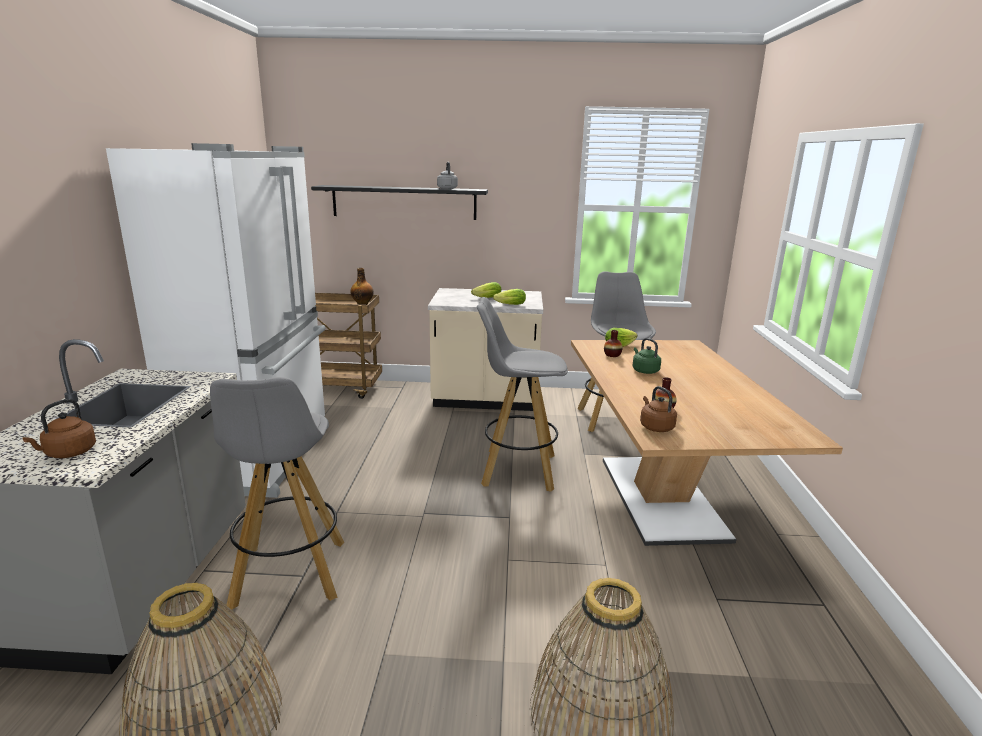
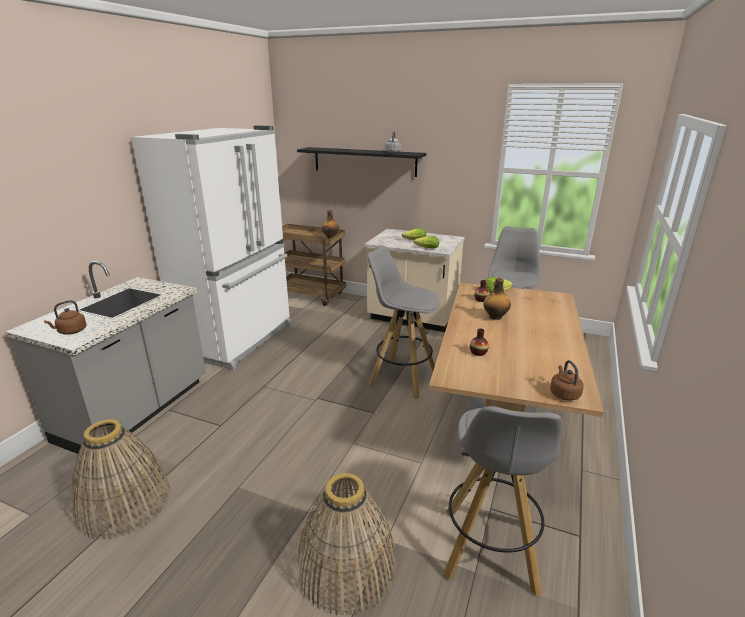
camera: 20 degrees right, 5 degrees up
grey stool [210,377,344,609] -> grey stool moved to [443,406,562,596]
green kettle [632,338,661,374] -> bottle [483,278,511,320]
brown kettle [640,386,677,432] -> brown kettle moved to [550,360,584,401]

